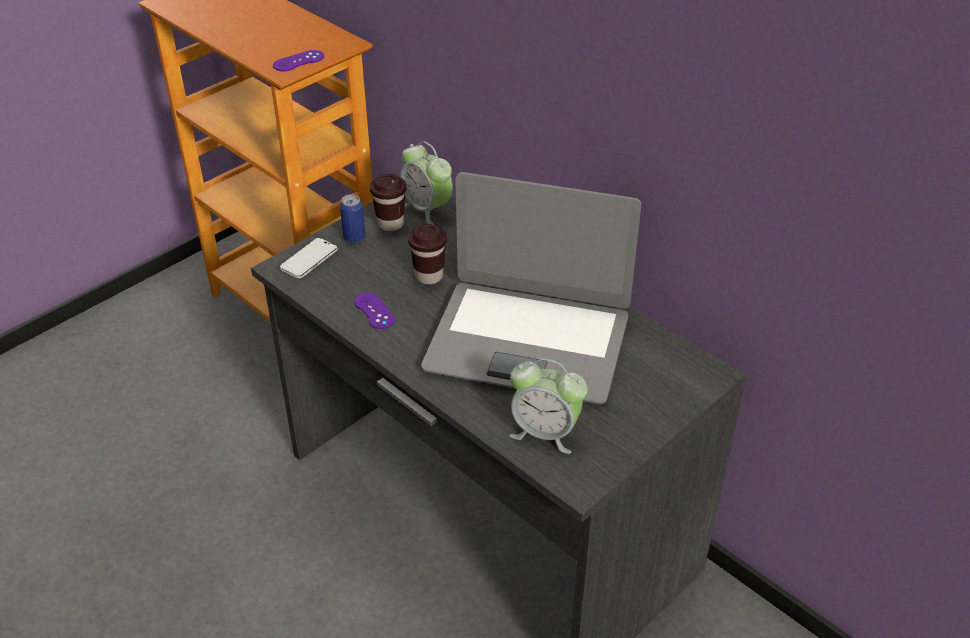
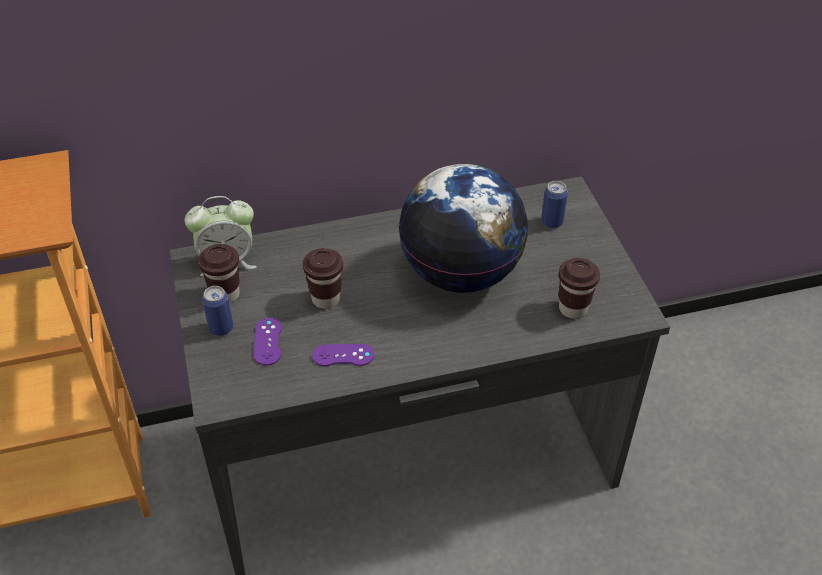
camera: 60 degrees left, 5 degrees up
purple game controller [273,50,324,71] -> purple game controller moved to [254,318,282,365]
phone [280,238,338,278] -> none
laptop [421,172,641,404] -> globe [398,164,528,293]
alarm clock [509,359,588,454] -> brown cup [559,258,600,319]
none -> can [541,181,568,228]

